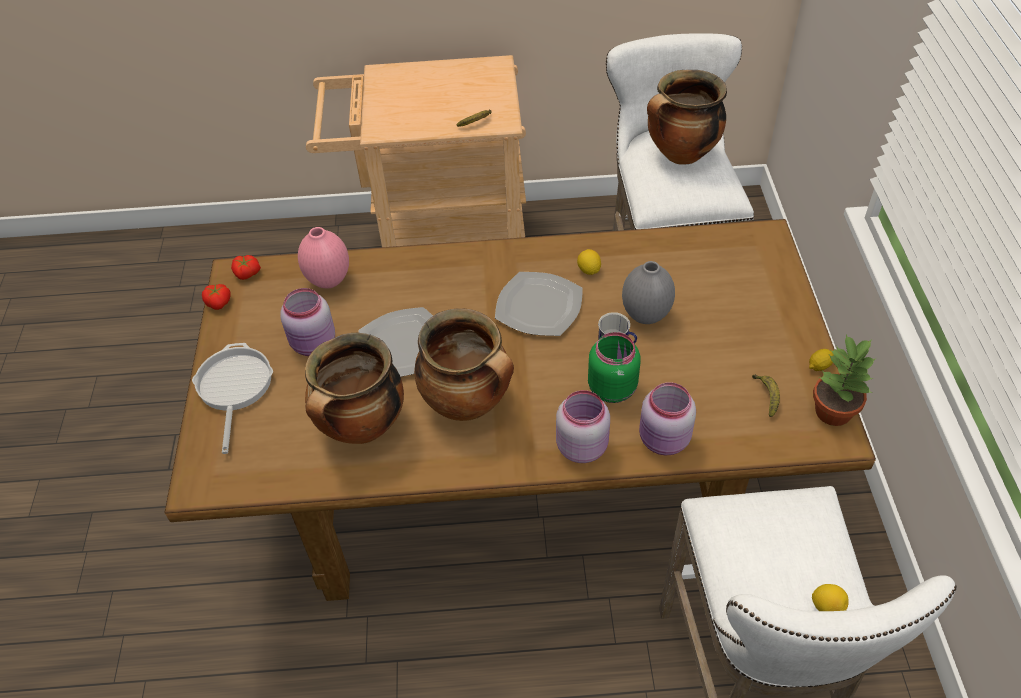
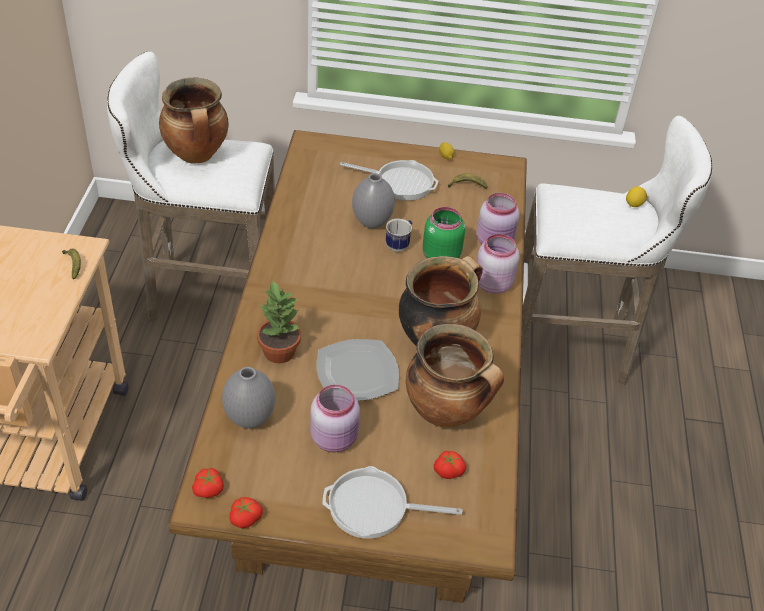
camera: 85 degrees left, 5 degrees down
pink vase [298,227,349,288] -> grey vase [222,367,275,428]
plate [495,272,582,336] -> none
lemon [577,249,601,275] -> none
potted plant [813,334,877,426] -> potted plant moved to [257,280,301,363]
none -> frying pan [340,160,439,201]
none -> tomato [434,451,466,479]

